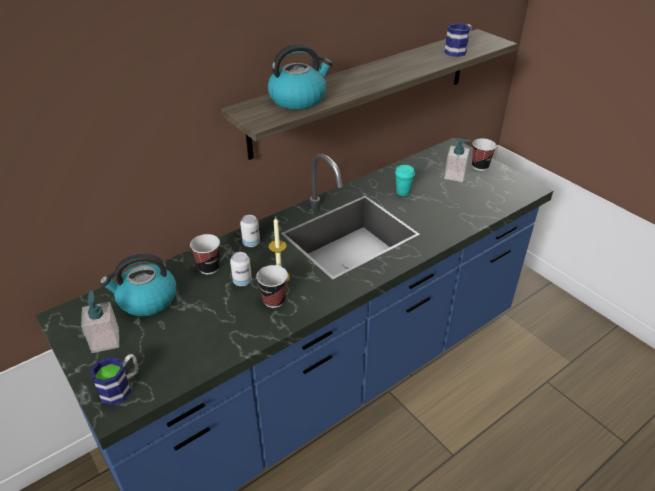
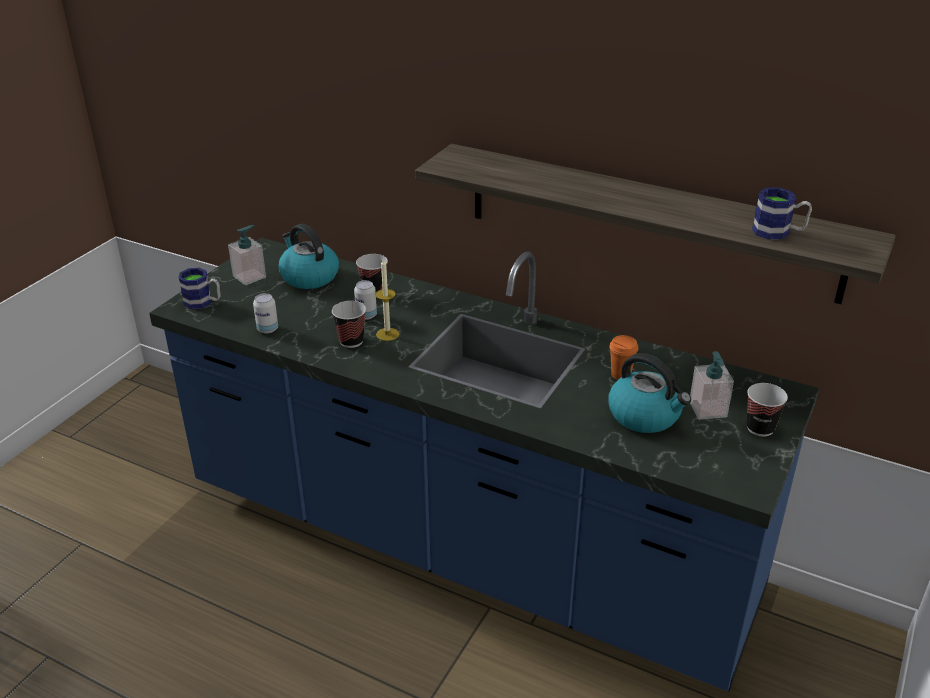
camera: 65 degrees right, 5 degrees down
can [240,215,260,247] -> can moved to [253,293,278,334]
kettle [268,44,333,110] -> kettle moved to [608,353,691,433]
turquoise cup [395,165,415,196] -> orange cup [609,335,639,380]

